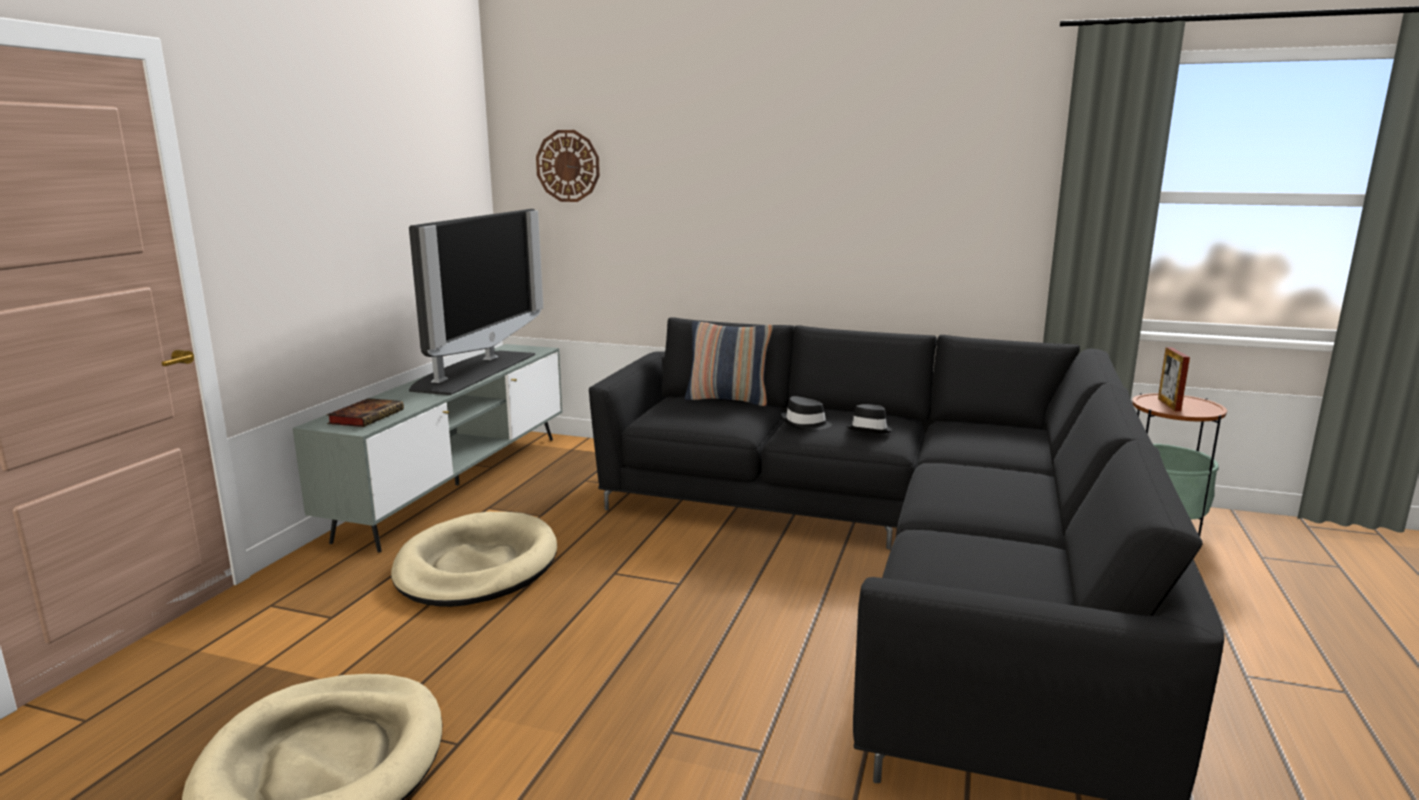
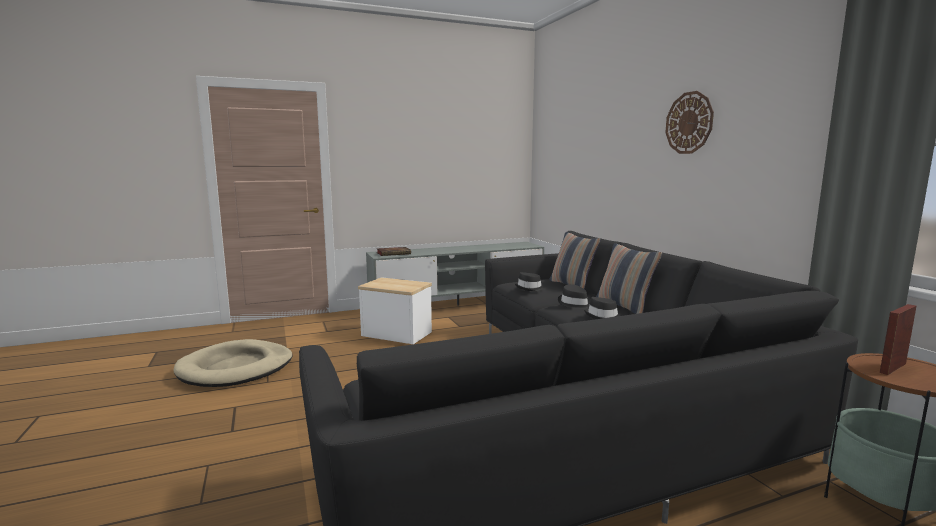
camera: 50 degrees right, 5 degrees down
beige dog bed [391,512,557,607] -> side table [358,277,432,344]
television [409,209,543,395] -> none
wall clock [536,130,600,202] -> wall clock moved to [665,91,714,154]
none -> black hat [515,272,546,291]
none -> pillow [596,243,662,314]

